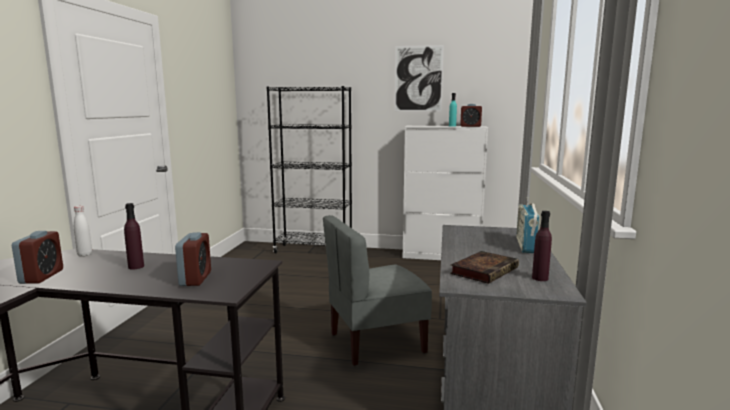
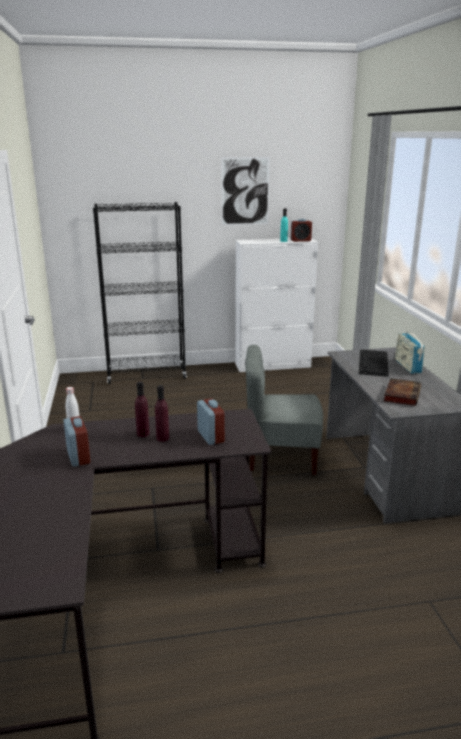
camera: 20 degrees left, 10 degrees up
grey chair [323,215,432,366] -> grey chair turned 45 degrees clockwise [245,345,323,476]
purple bottle [532,211,552,281] -> purple bottle moved to [155,385,169,442]
none -> keyboard [359,350,389,377]

